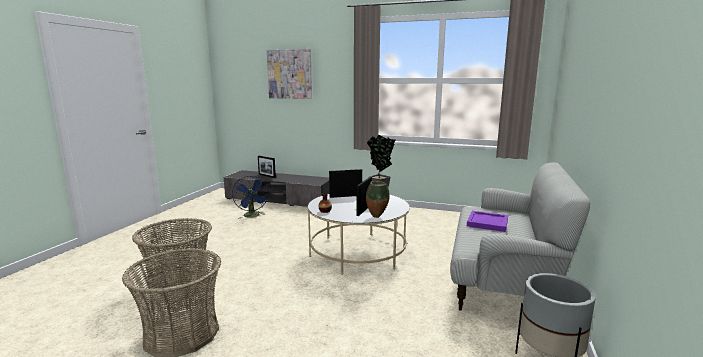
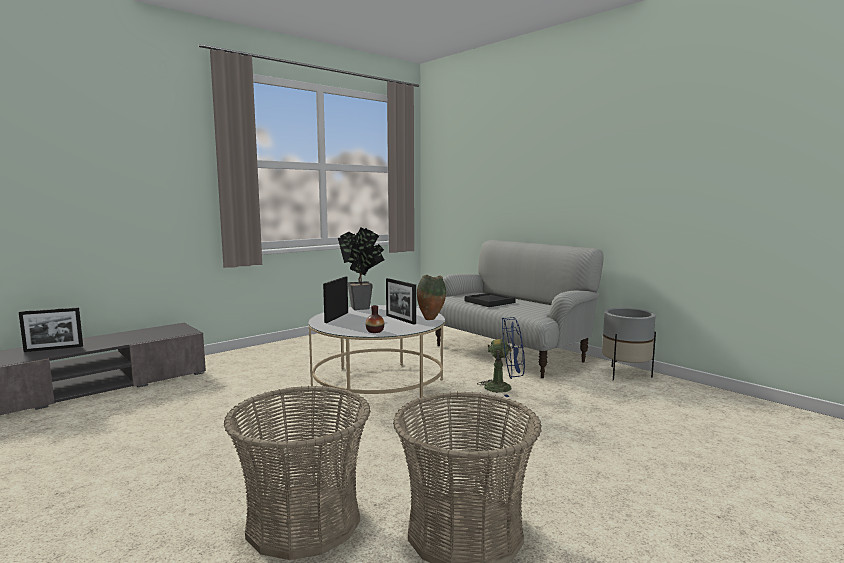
camera: 60 degrees left, 5 degrees down
blue fan [232,176,269,219] -> blue fan moved to [477,317,525,397]
picture [267,49,312,99] -> none
purple tray [467,211,508,232] -> black tray [465,292,516,307]

